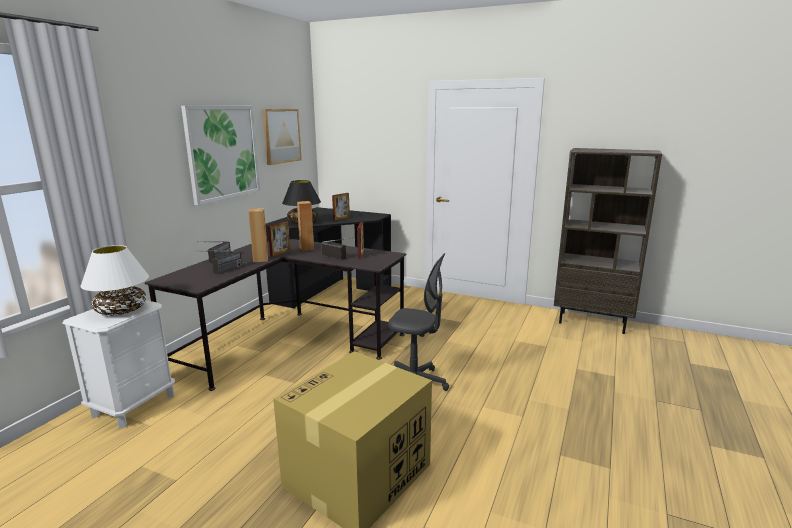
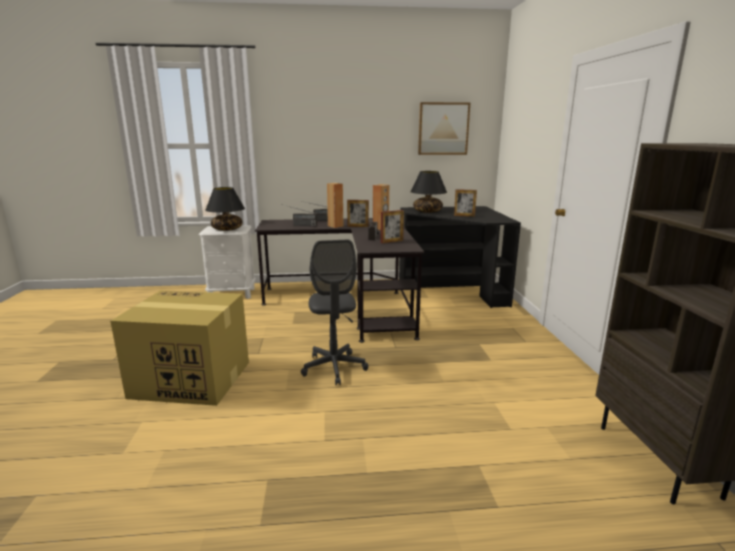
camera: 60 degrees right, 0 degrees up
white table lamp [81,245,149,315] -> black table lamp [205,187,245,231]
picture [181,106,260,205] -> none

